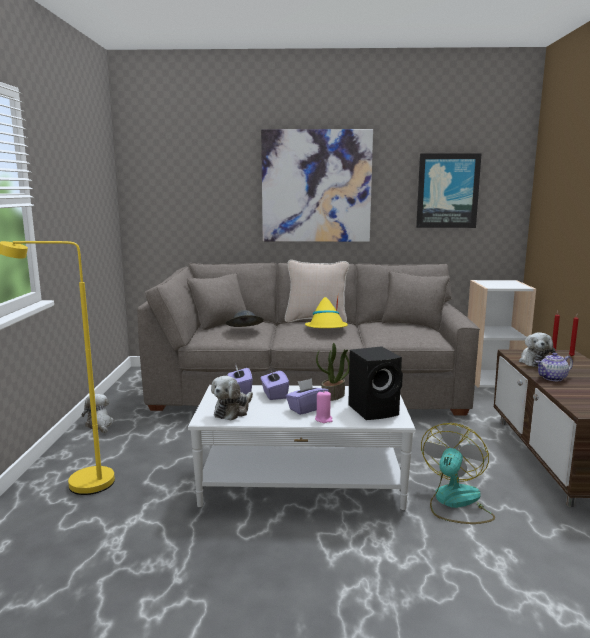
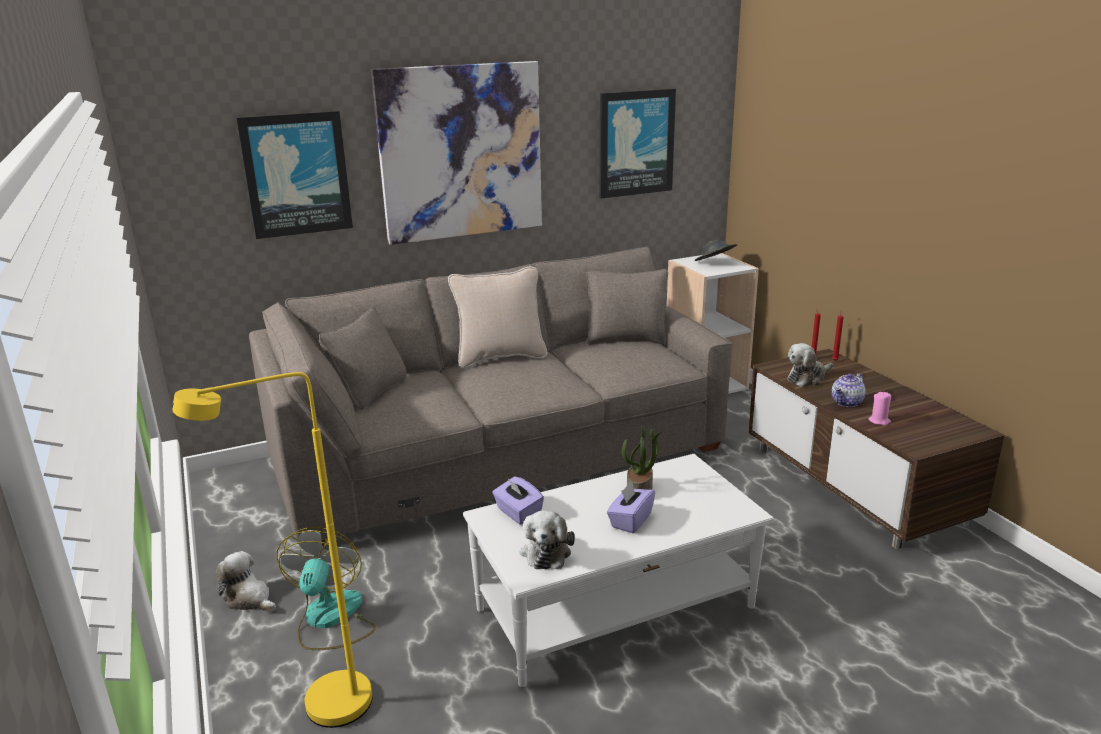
camera: 25 degrees left, 10 degrees up
grey hat [226,310,264,327] -> grey hat moved to [695,239,737,261]
purple tissue box [260,366,289,400] -> none
yellow hat [305,297,348,328] -> none
pink candle [315,391,333,423] -> pink candle moved to [869,392,891,425]
black speaker [348,346,403,420] -> none
fan [421,423,495,524] -> fan moved to [277,527,376,651]
plush toy [519,332,556,367] -> plush toy turned 75 degrees clockwise [787,343,833,387]
none -> picture [236,111,353,239]

